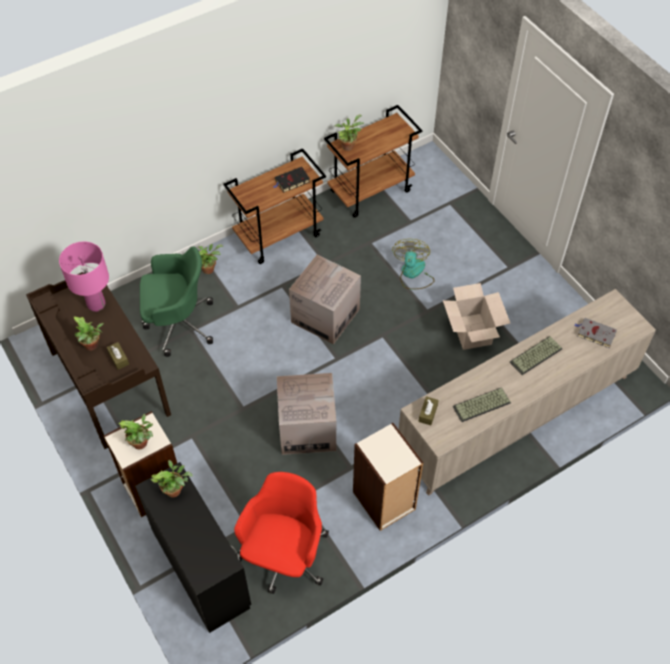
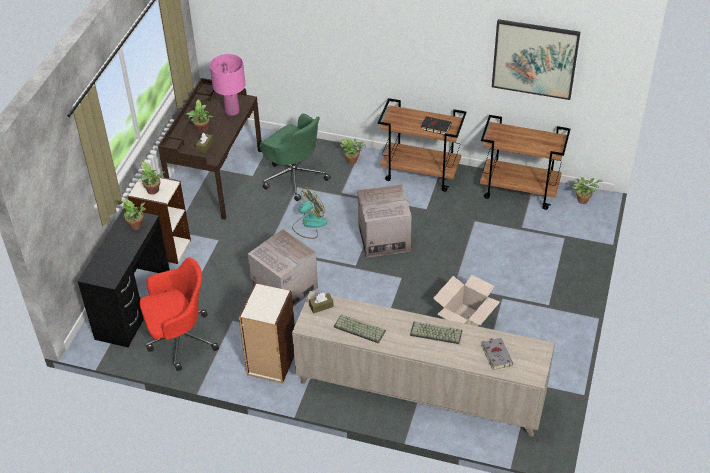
camera: 50 degrees right, 10 degrees down
potted plant [335,115,364,151] -> potted plant moved to [573,177,604,204]
fan [392,239,435,289] -> fan moved to [292,187,327,239]
none -> picture [492,19,580,100]

